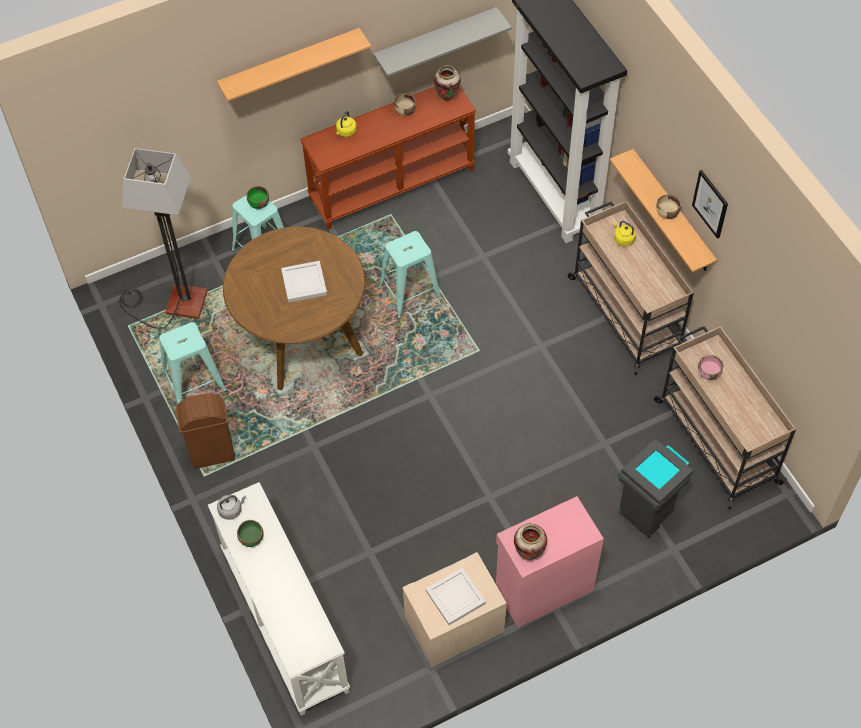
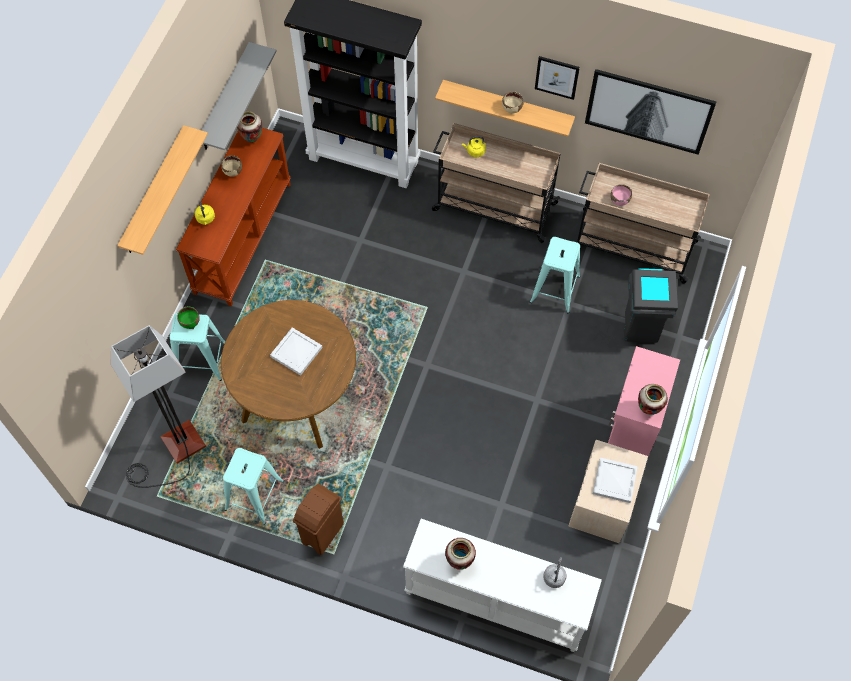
camera: 45 degrees left, 5 degrees up
grey kettle [217,495,246,520] -> grey kettle moved to [543,557,567,588]
green bowl [237,520,264,547] -> vase [445,538,476,570]
turquoise stool [378,231,442,319] -> turquoise stool moved to [530,237,580,314]
none -> picture [585,69,716,155]

